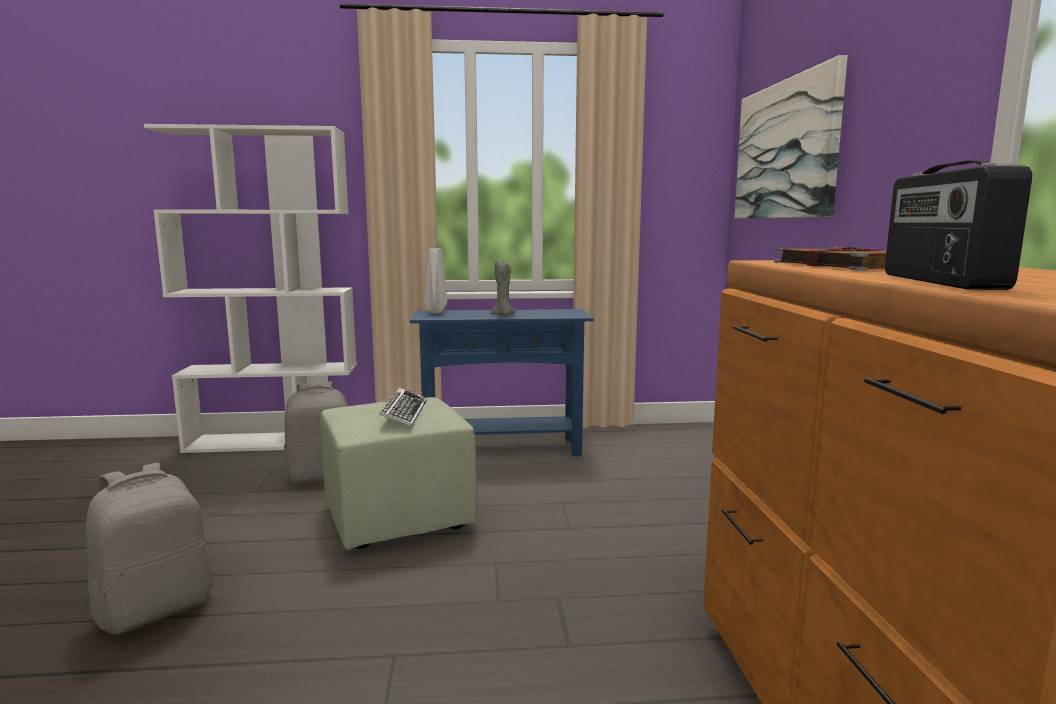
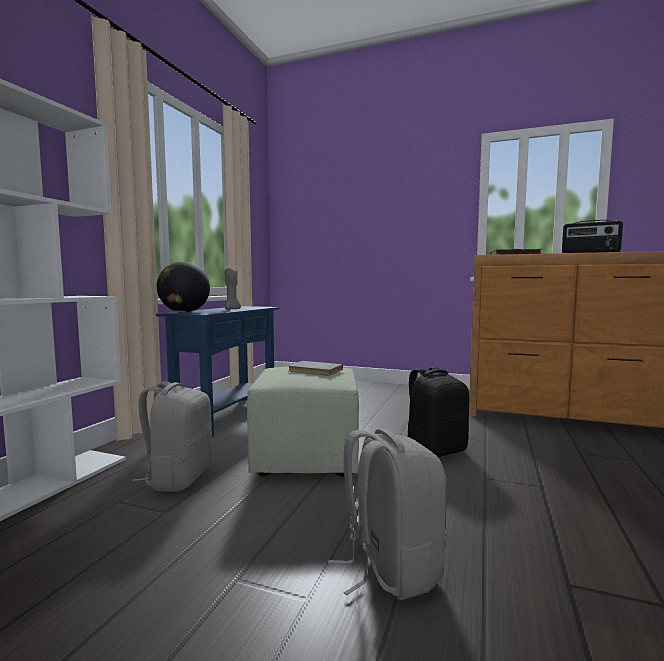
camera: 65 degrees left, 5 degrees down
keyboard [379,388,427,427] -> grey book [288,361,343,376]
grey vase [424,248,447,313] -> globe [157,262,210,312]
picture [734,55,848,218] -> none
none -> black backpack [408,367,469,457]

